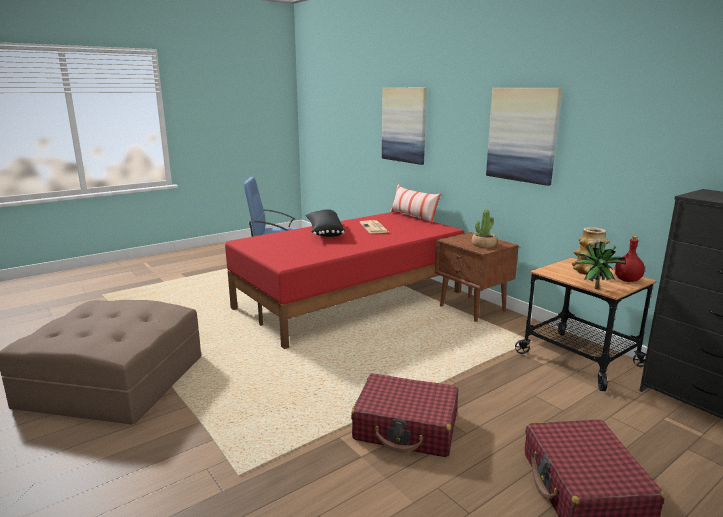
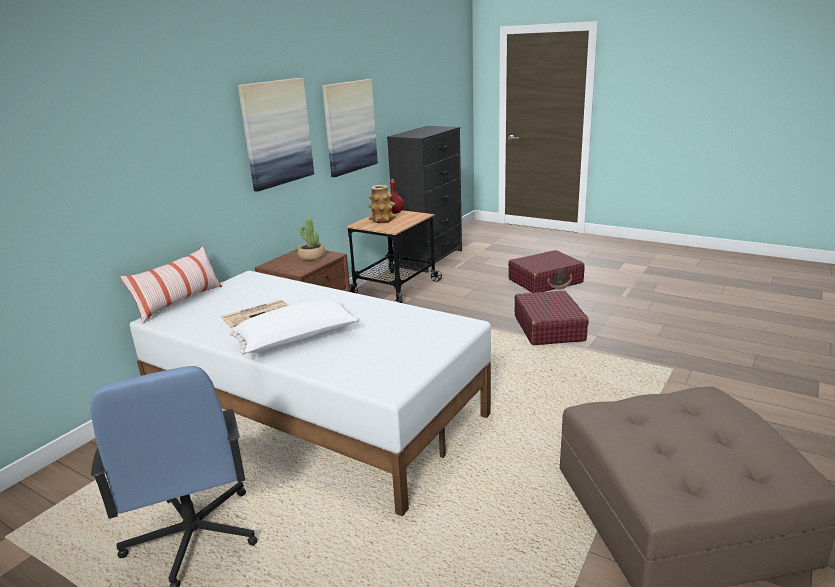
camera: 110 degrees left, 5 degrees up
red bed [225,212,464,349] -> white bed [130,271,491,516]
black pillow [306,209,345,237] -> white pillow [229,299,359,354]
picture [382,87,427,165] -> picture moved to [322,79,378,177]
potted plant [575,242,626,289] -> none

